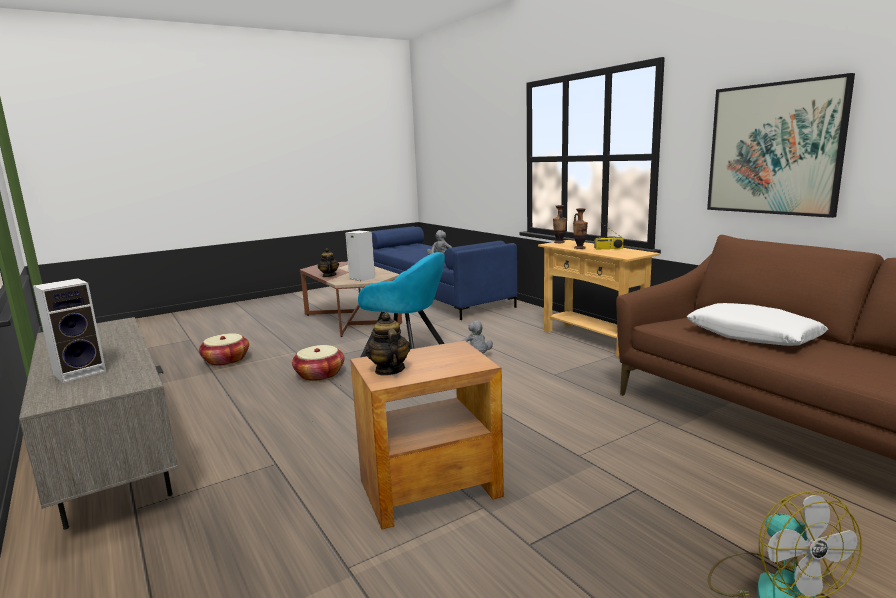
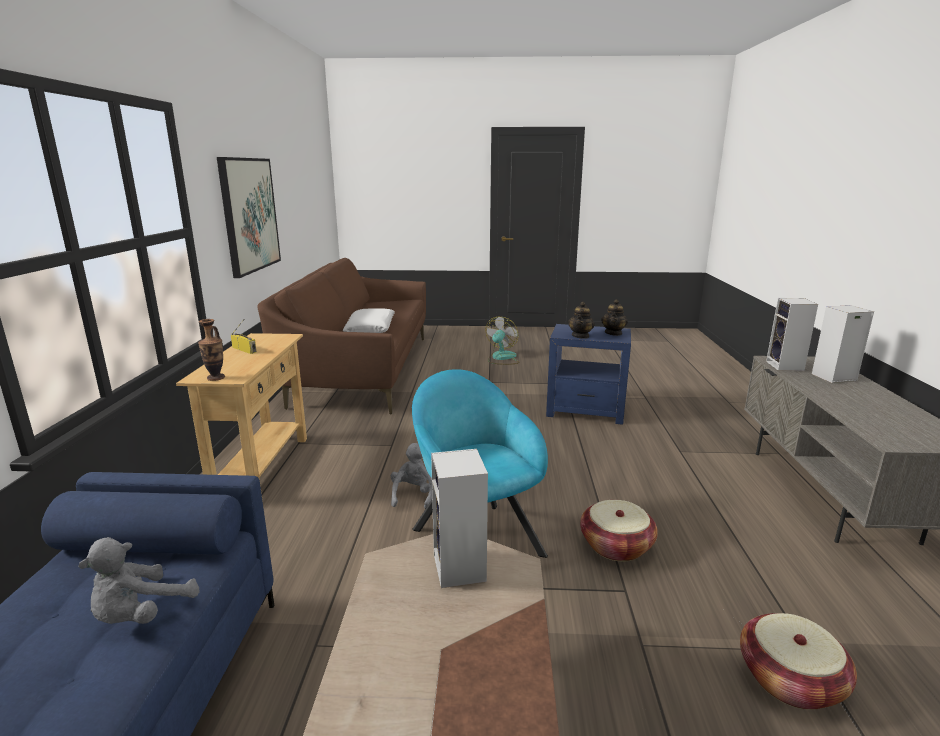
camera: 145 degrees left, 5 degrees up
teapot [318,248,339,277] -> teapot moved to [568,302,595,339]
brown side table [350,340,504,530] -> blue side table [546,324,631,425]
vase [573,208,588,249] -> none
none -> speaker [766,298,818,371]

